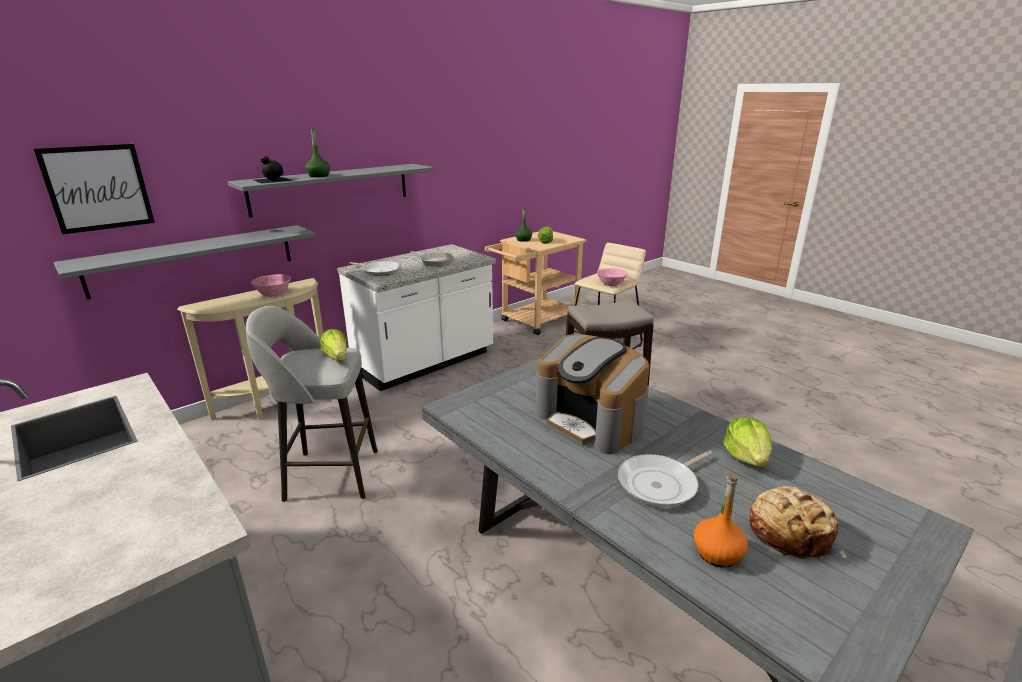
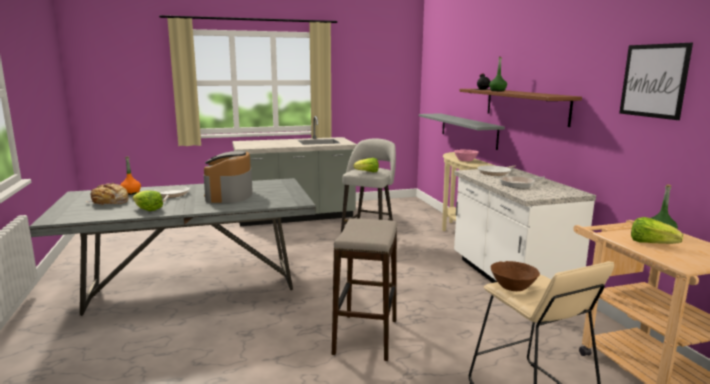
camera: 115 degrees right, 10 degrees down
picture [34,144,155,235] -> picture moved to [619,43,693,120]
grey shelf [227,164,434,217] -> brown shelf [459,89,582,127]
coffee machine [536,334,649,454] -> coffee machine turned 75 degrees counterclockwise [204,150,253,203]
pink bowl [597,268,628,286] -> brown bowl [490,261,540,291]

